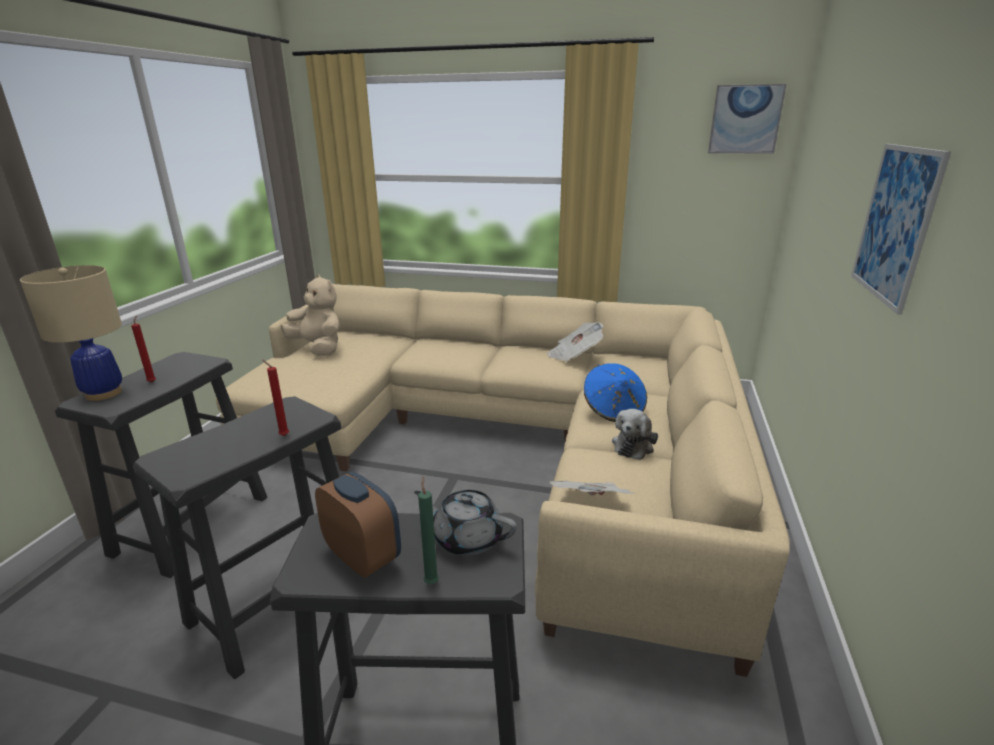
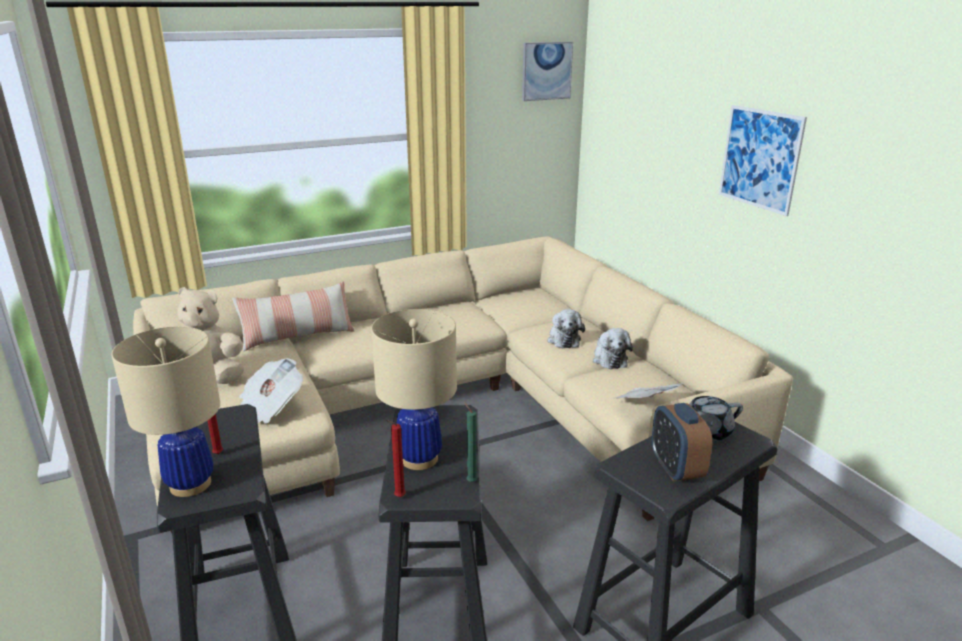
camera: 40 degrees left, 0 degrees up
red candle [263,360,289,436] -> red candle moved to [385,420,406,497]
alarm clock [315,471,401,577] -> alarm clock turned 105 degrees counterclockwise [652,403,712,481]
green candle [418,476,439,584] -> green candle moved to [464,402,477,482]
newspaper [547,322,604,362] -> newspaper moved to [239,358,303,423]
blue hat [584,363,647,422] -> plush toy [547,309,585,348]
none -> pillow [232,281,354,351]
none -> beige table lamp [371,309,457,470]

